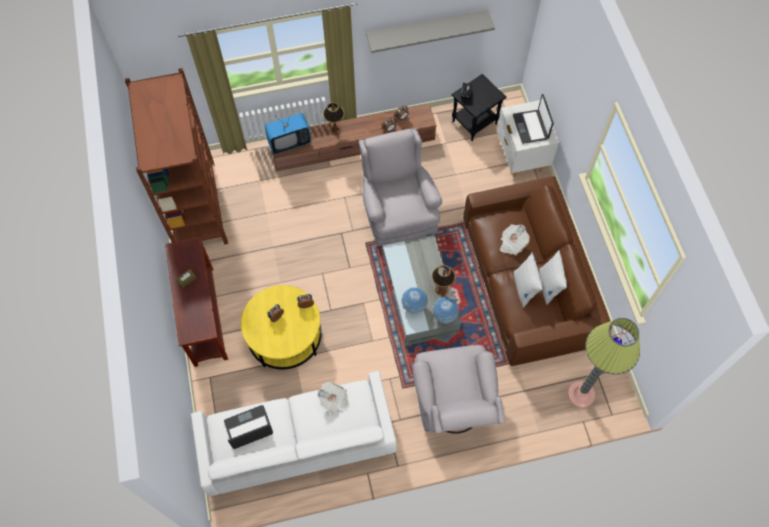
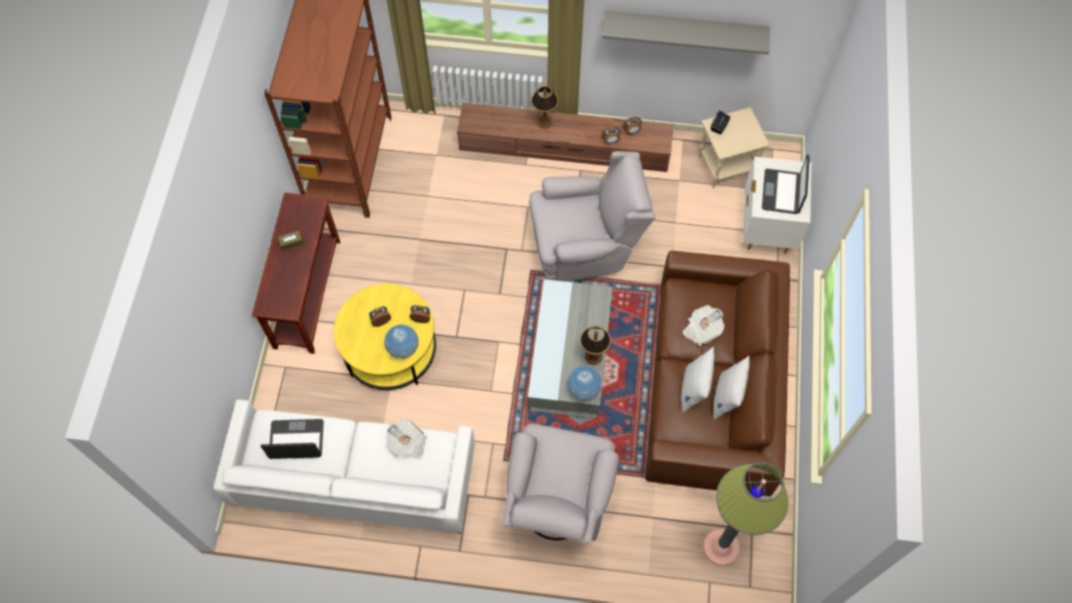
camera: 20 degrees right, 0 degrees up
television [264,110,311,154] -> none
grey armchair [359,128,442,246] -> grey armchair turned 75 degrees clockwise [529,151,656,282]
globe [402,287,428,314] -> globe moved to [384,324,419,359]
black side table [451,74,507,141] -> beige side table [698,107,770,188]

